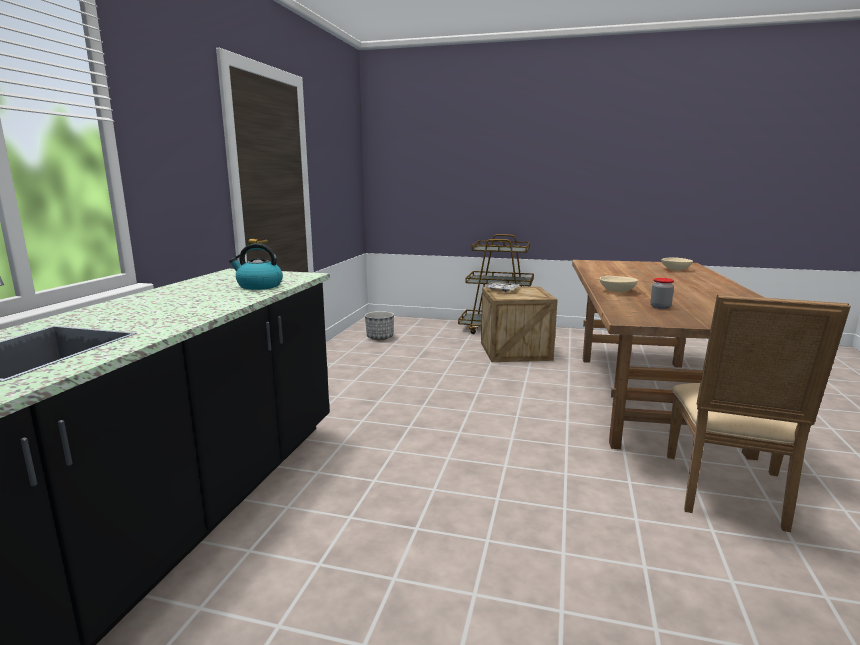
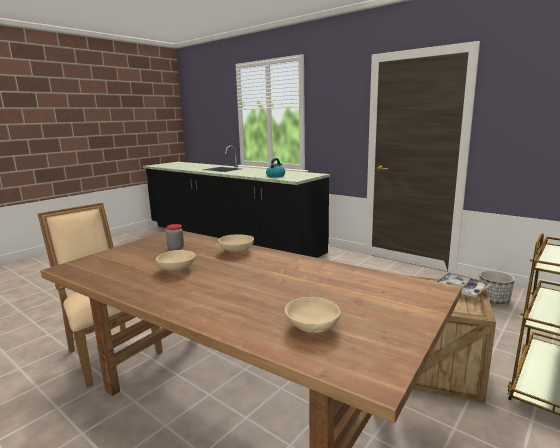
camera: 115 degrees right, 0 degrees up
none -> beige bowl [156,250,196,271]

